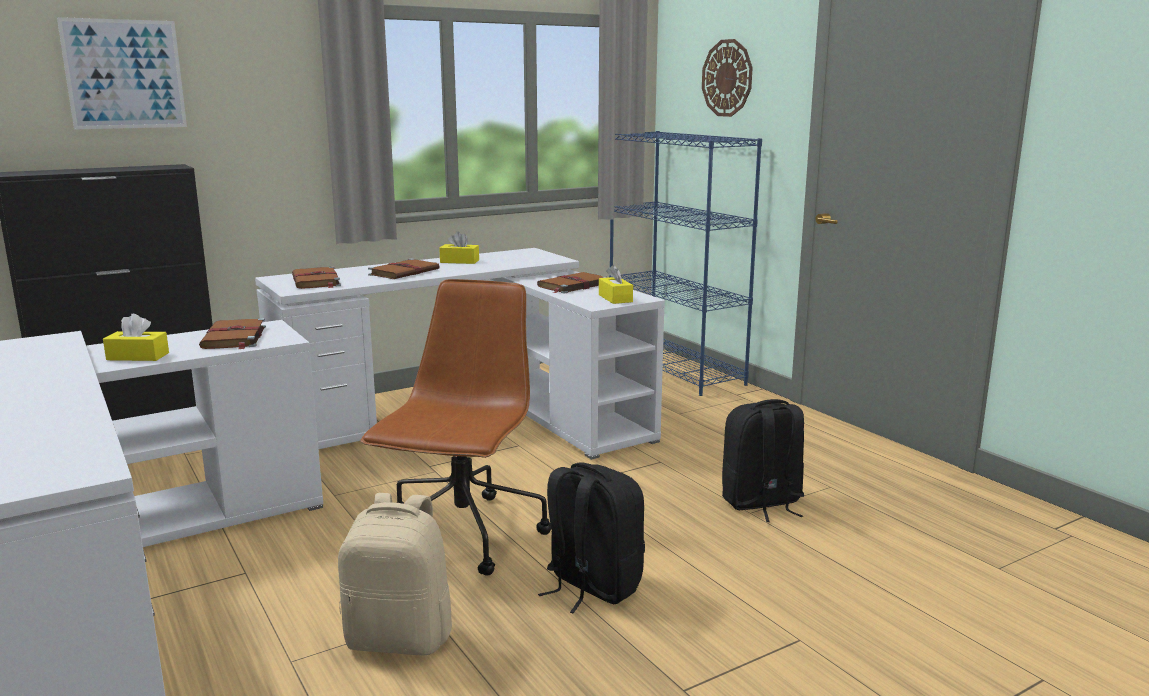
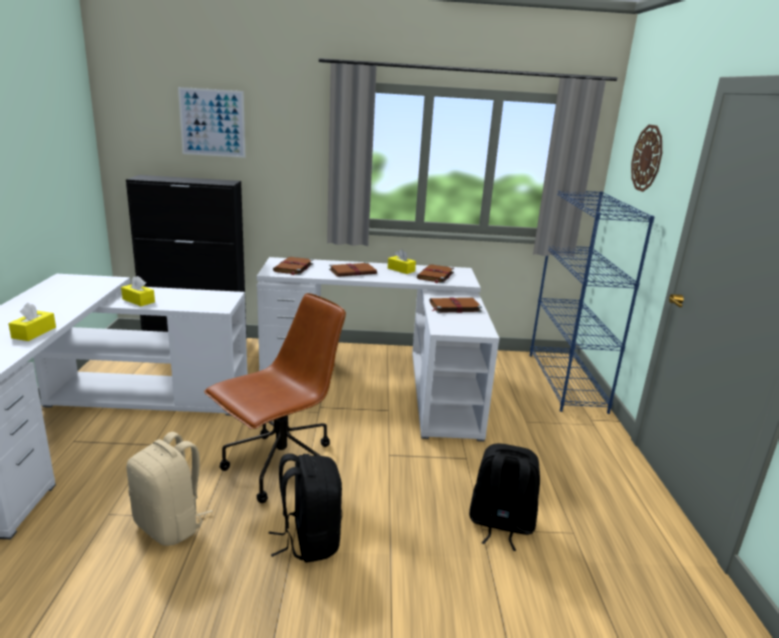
camera: 30 degrees right, 5 degrees up
brown book [199,318,266,350] -> brown book moved to [417,264,454,283]
yellow tissue box [599,265,633,304] -> yellow tissue box moved to [8,303,56,341]

